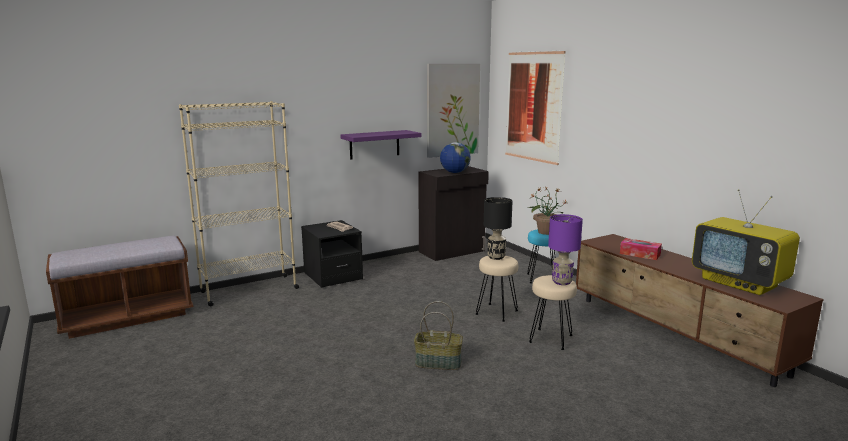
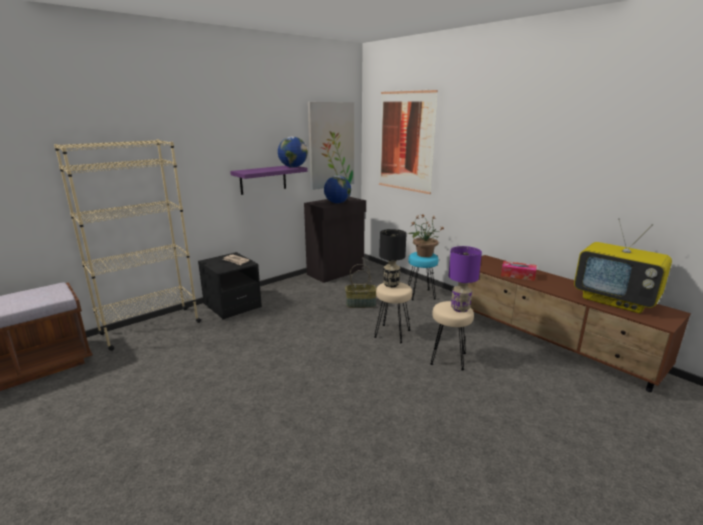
camera: 10 degrees left, 5 degrees up
basket [414,301,463,370] -> basket moved to [345,264,377,308]
none -> globe [278,137,308,167]

